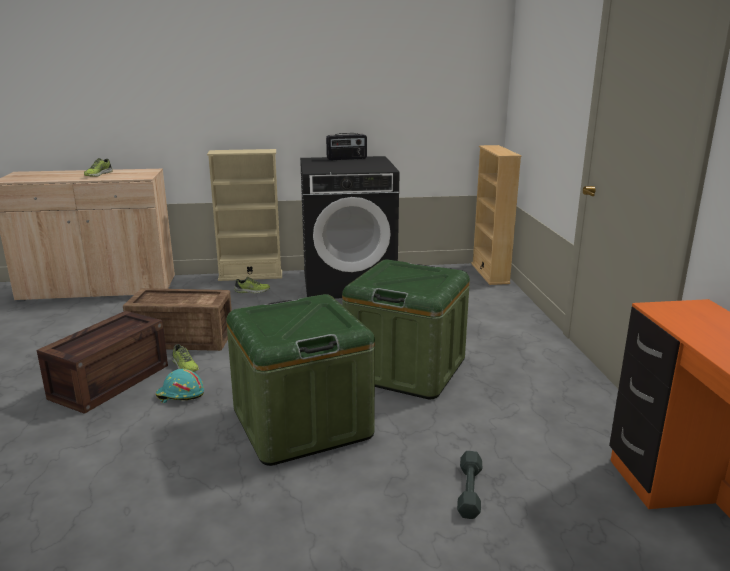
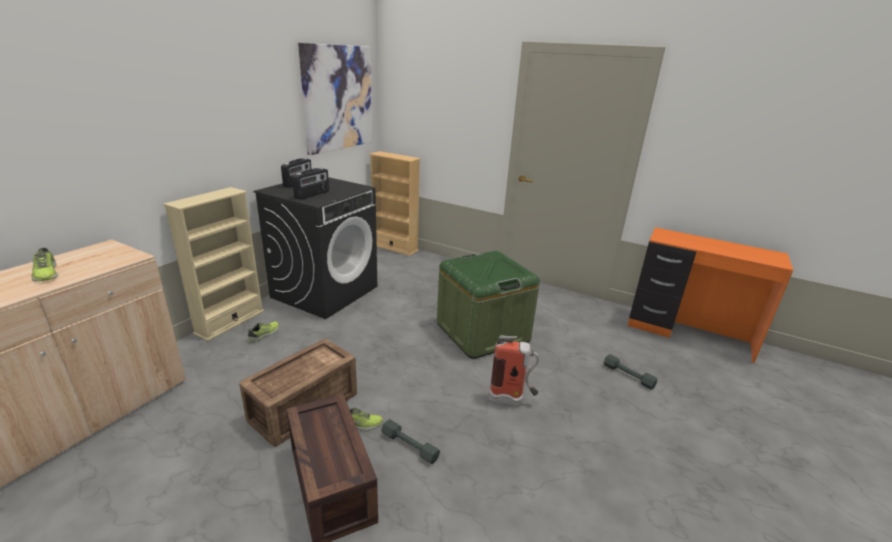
camera: 55 degrees left, 5 degrees up
turquoise hard hat [156,369,204,403] -> grey dumbbell [381,419,440,464]
green storage box [226,294,375,466] -> fire extinguisher [488,335,539,407]
none -> radio [292,168,329,200]
none -> picture [298,43,373,155]

